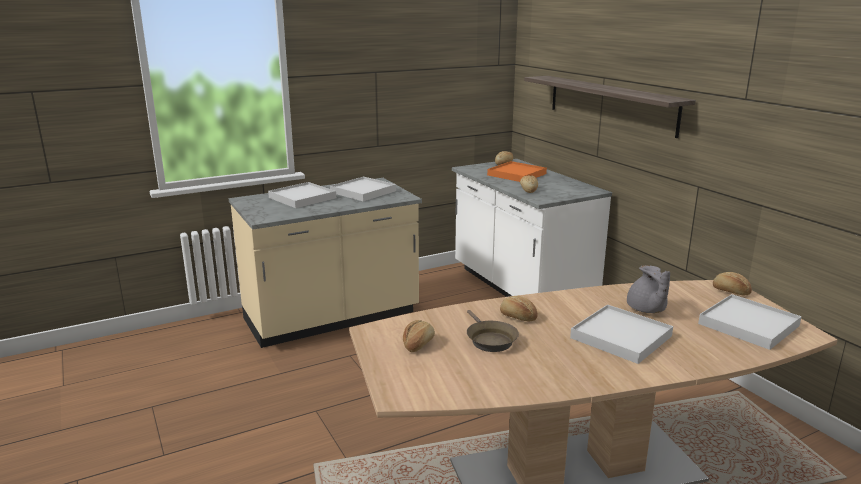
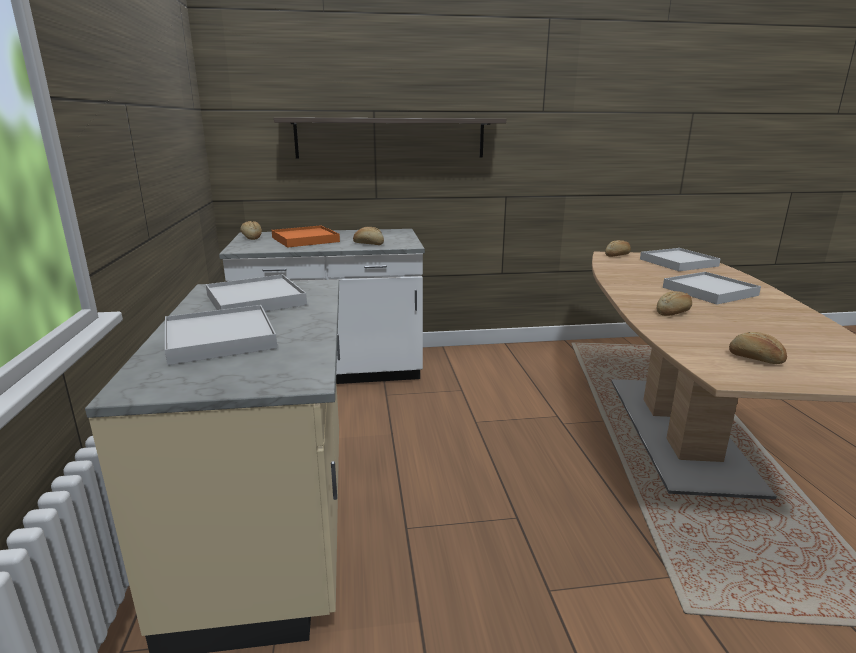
camera: 70 degrees left, 0 degrees up
brown frying pan [467,310,519,352] -> none
grey teapot [627,265,670,313] -> none

